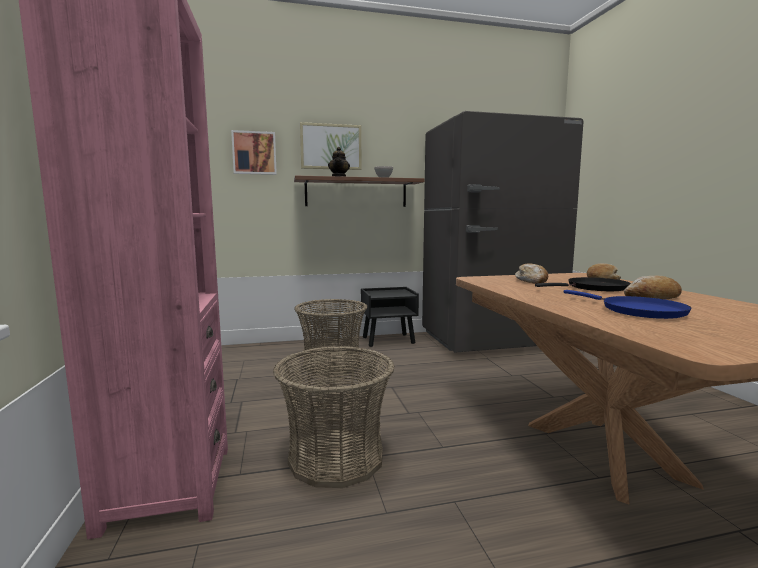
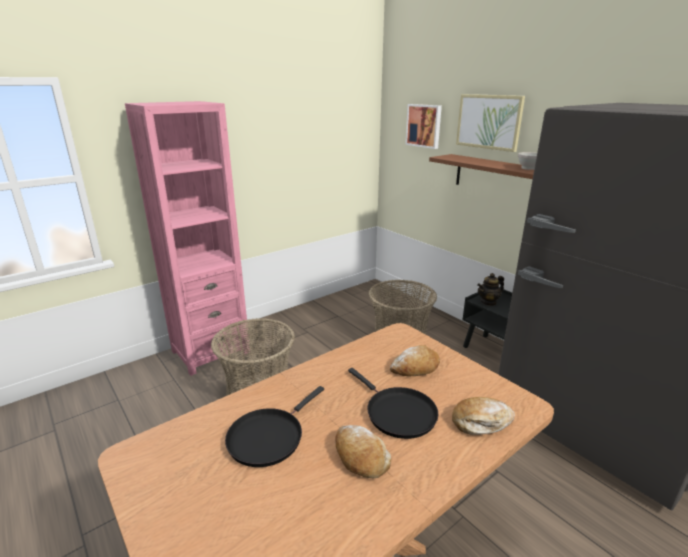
camera: 65 degrees right, 15 degrees up
teapot [328,147,350,177] -> teapot moved to [477,273,504,306]
blue frying pan [563,290,691,319] -> black frying pan [225,386,324,467]

